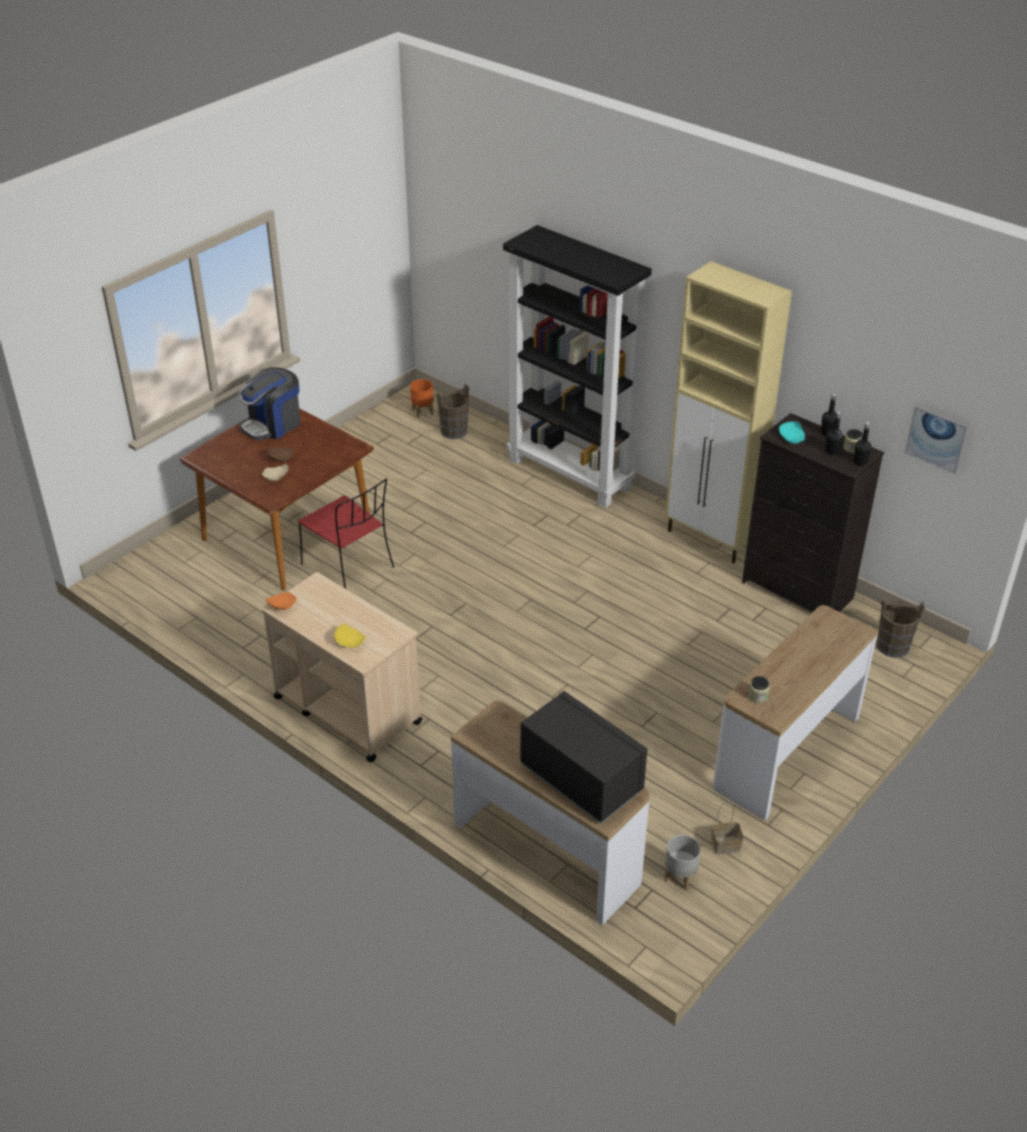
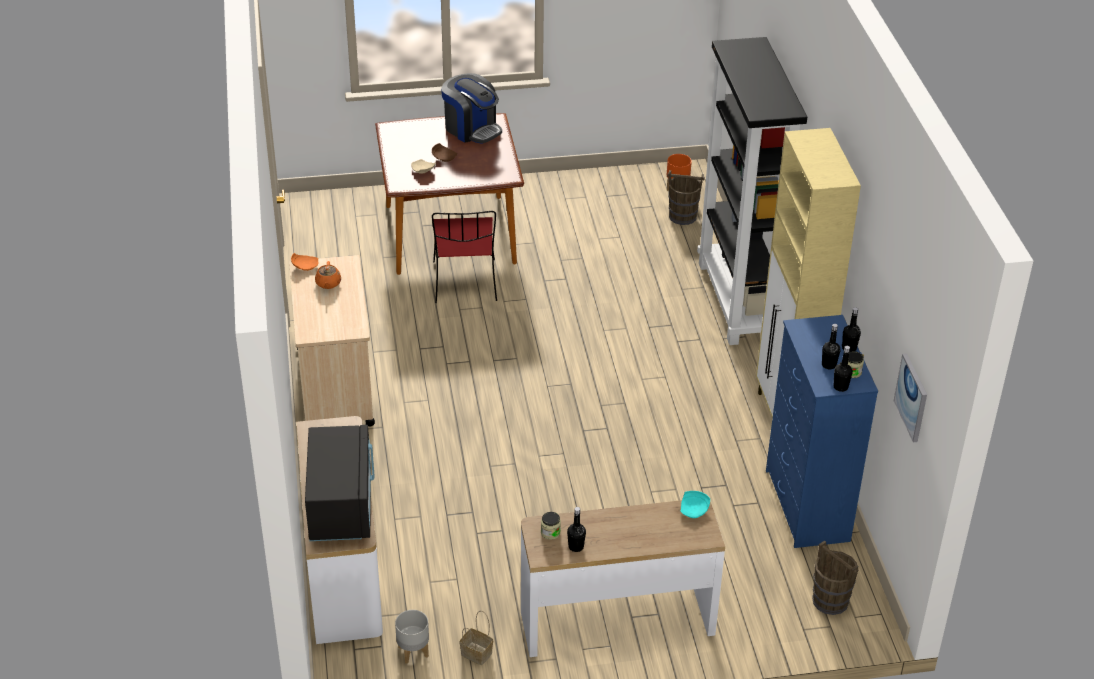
camera: 40 degrees right, 0 degrees up
coffee machine [238,367,301,440] -> coffee machine turned 135 degrees counterclockwise [441,73,502,144]
yellow plate [334,623,366,648] -> none
black dresser [742,413,884,612] -> blue dresser [766,315,878,548]
turquoise plate [779,421,805,444] -> turquoise plate moved to [680,491,710,518]
none -> orange teapot [315,261,341,289]
none -> black bottle [567,507,586,552]

